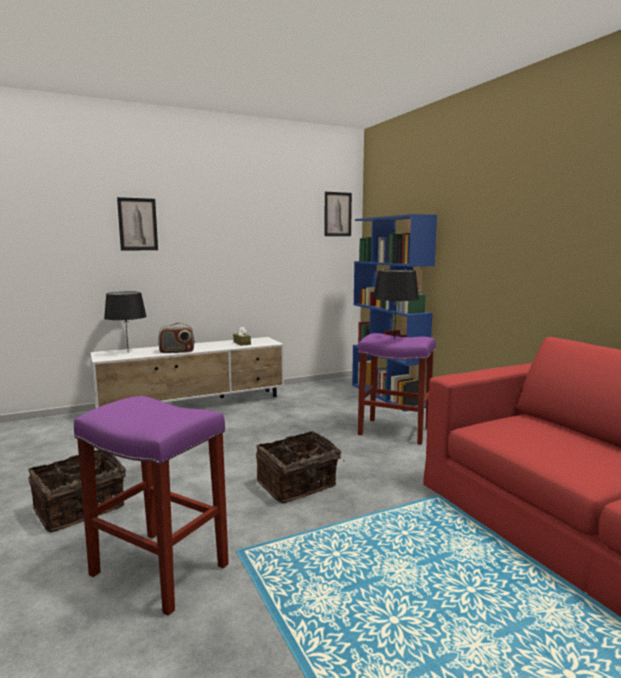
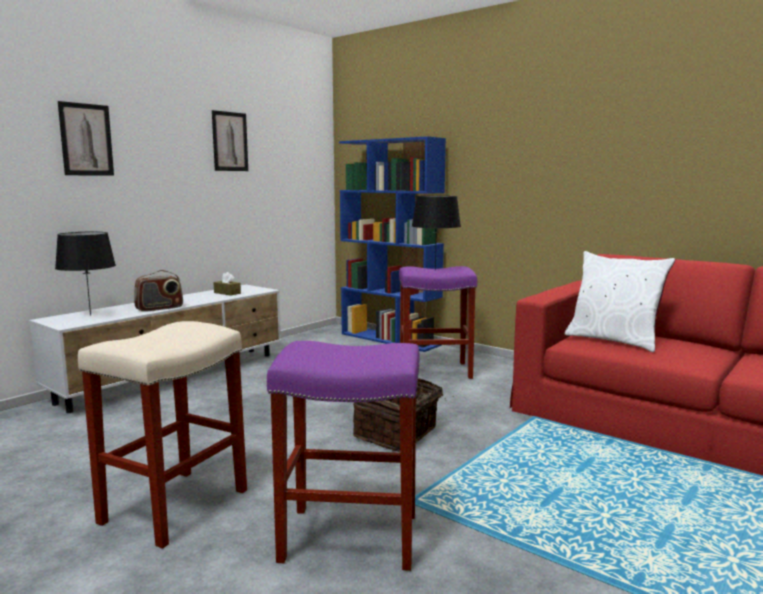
camera: 25 degrees left, 0 degrees up
basket [28,450,126,532] -> beige stool [78,321,247,549]
picture [324,192,352,236] -> picture moved to [212,110,248,171]
none -> white pillow [565,251,675,352]

